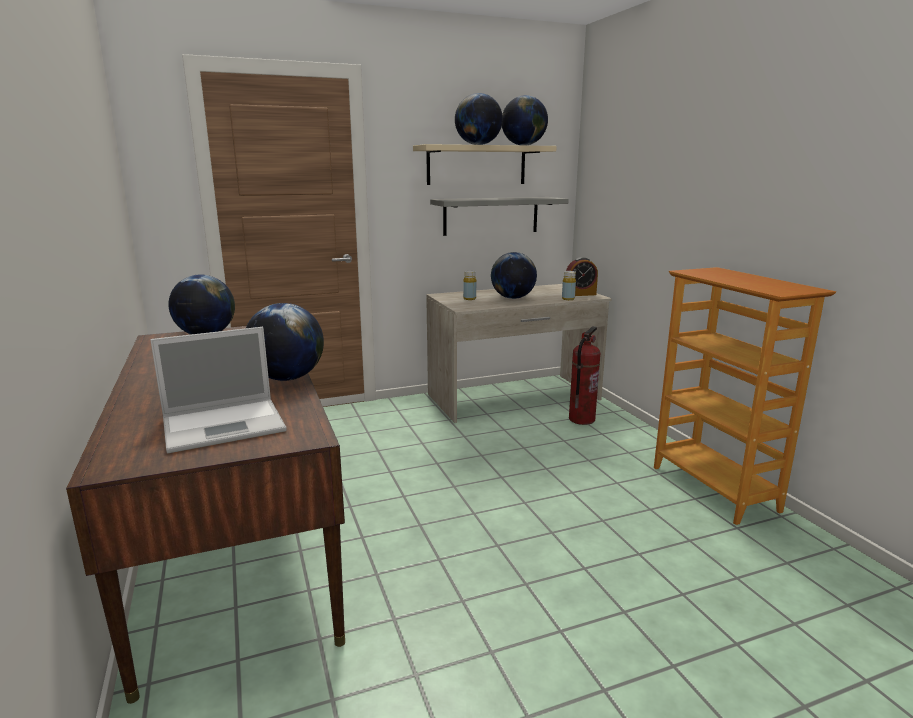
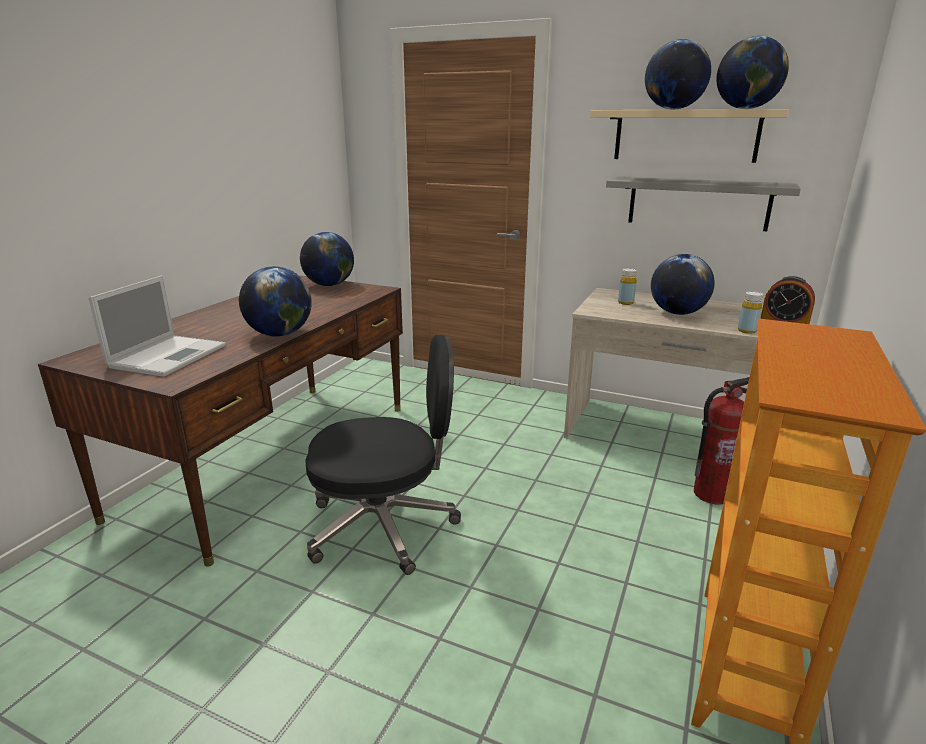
camera: 45 degrees right, 5 degrees up
laptop [150,327,287,454] -> laptop turned 90 degrees counterclockwise [89,275,226,377]
none -> black office chair [305,335,461,575]

